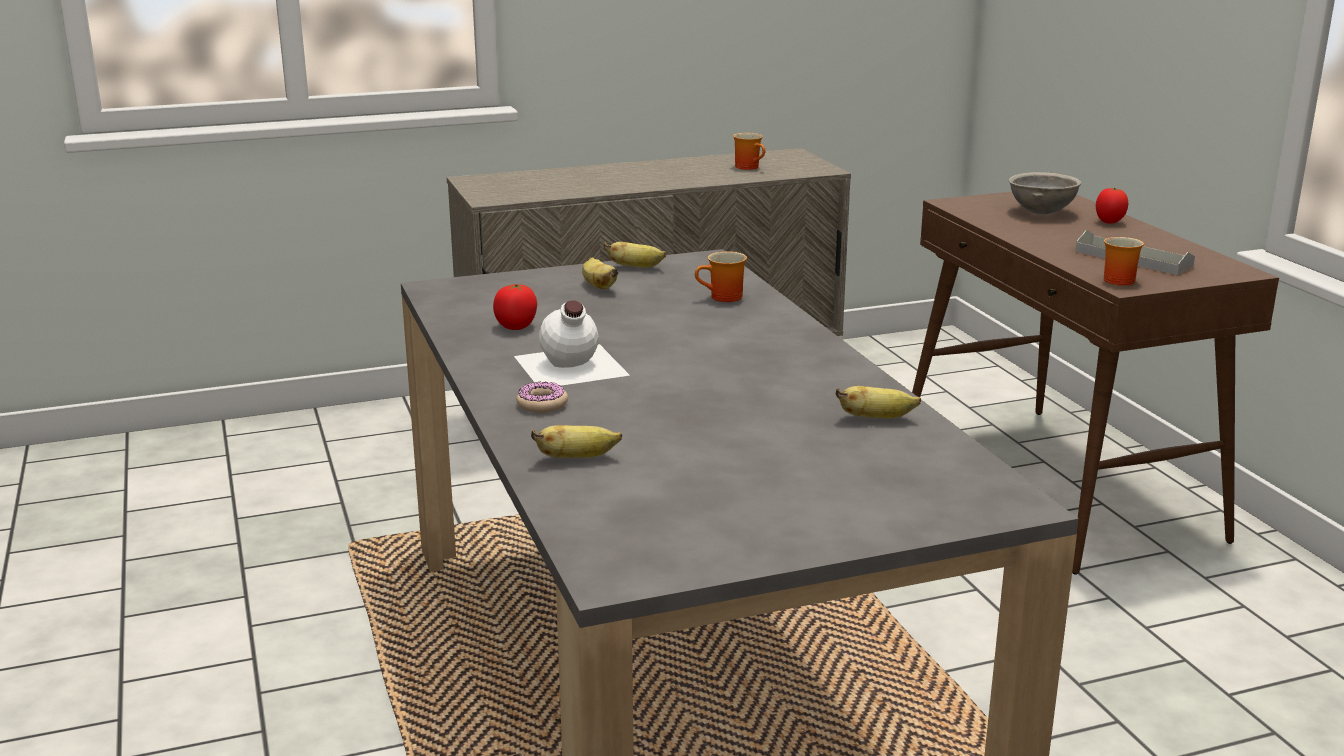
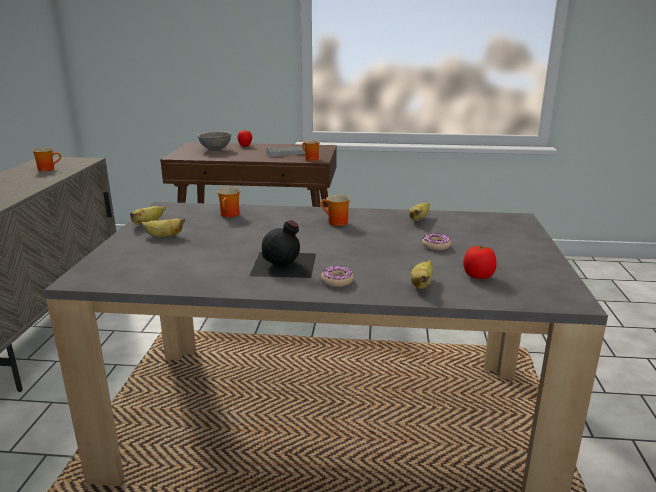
camera: 65 degrees left, 0 degrees up
tomato [493,284,537,330] -> tomato moved to [463,245,497,279]
white bottle [514,300,630,386] -> black bottle [249,220,316,278]
none -> mug [321,195,350,226]
none -> donut [422,233,451,250]

